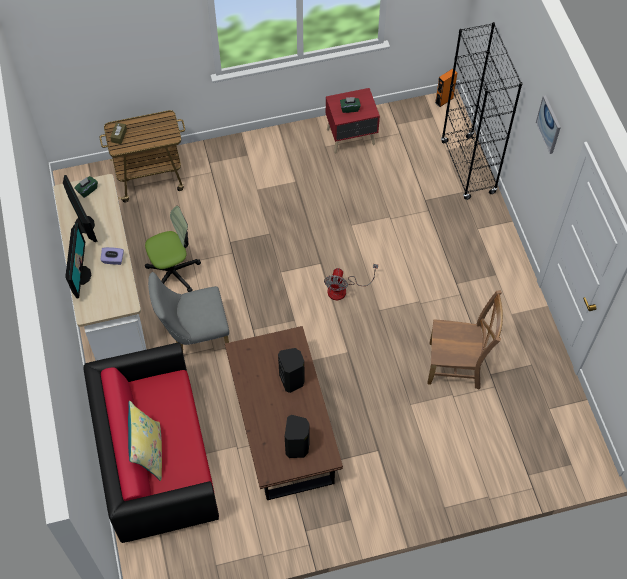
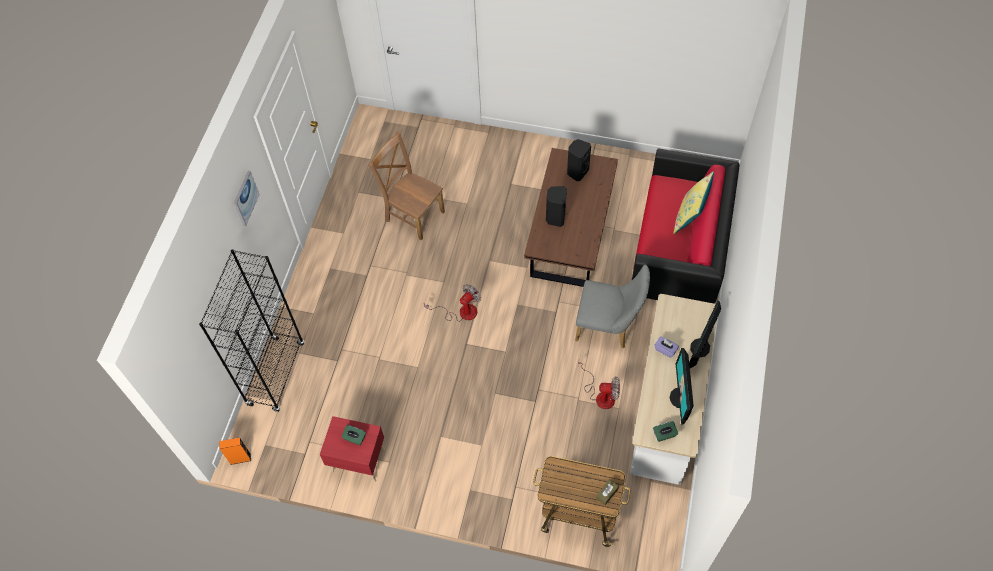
camera: 150 degrees left, 0 degrees up
office chair [145,206,201,292] -> fan [578,360,620,409]

